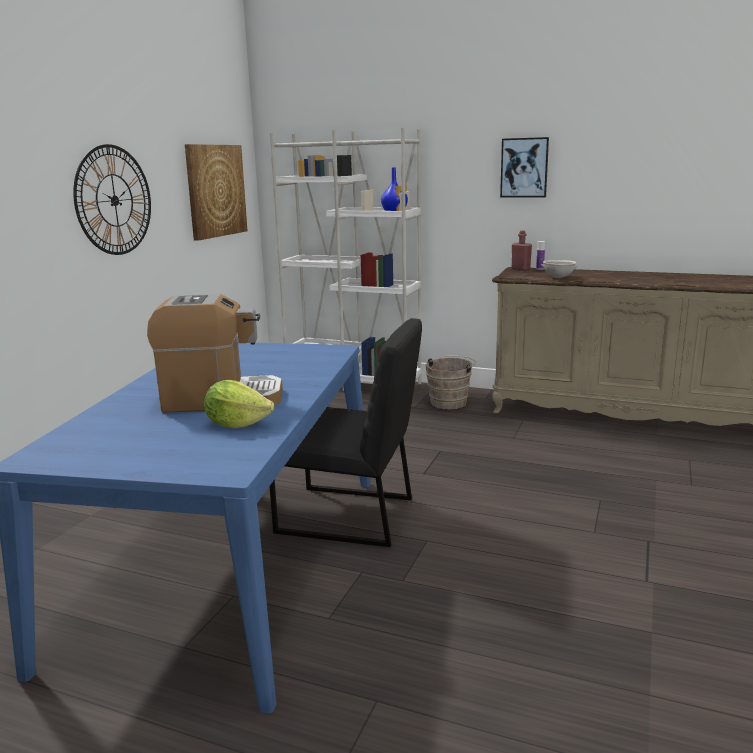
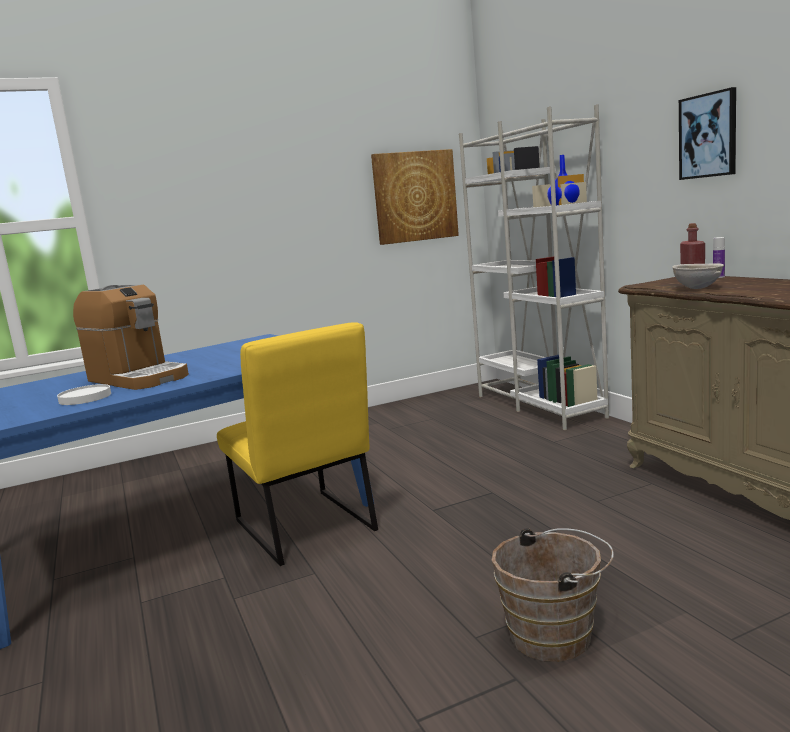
camera: 45 degrees right, 5 degrees down
wall clock [73,144,151,255] -> none
lettuce [204,380,274,428] -> white plate [57,384,111,405]
black chair [270,318,422,547] -> yellow chair [217,322,378,566]
brown bucket [425,356,476,409] -> brown bucket moved to [492,528,614,662]

